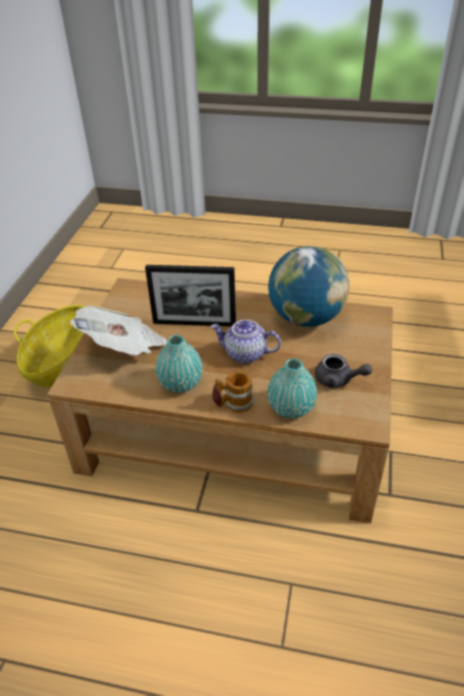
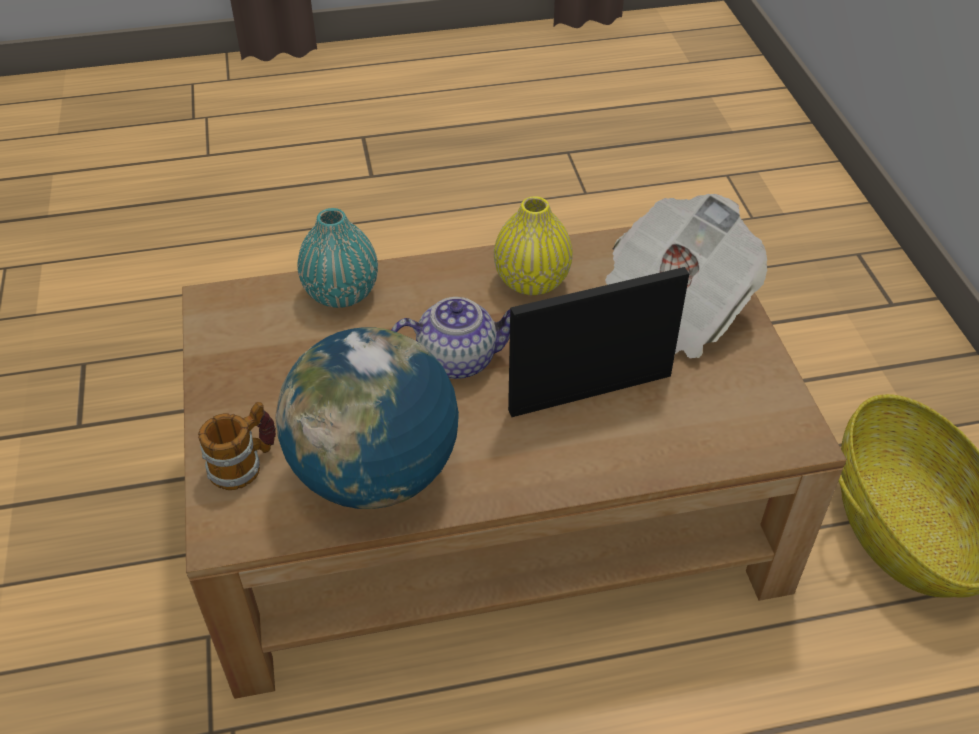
camera: 155 degrees right, 5 degrees up
turquoise vase [155,335,203,393] -> yellow vase [494,196,573,295]
mug [212,371,253,412] -> mug moved to [198,402,276,490]
grey teapot [315,354,372,388] -> none

